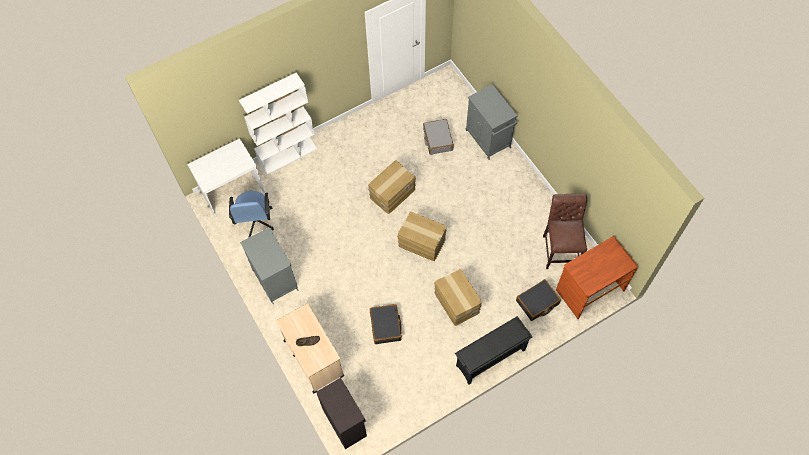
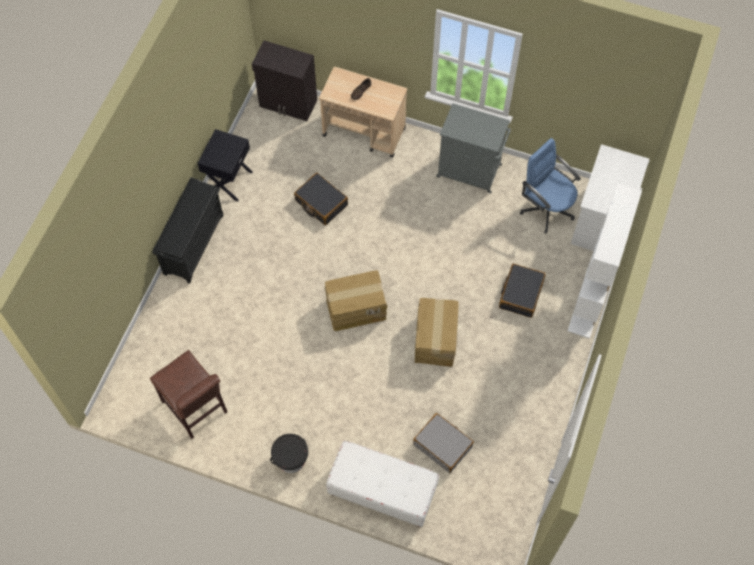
camera: 140 degrees right, 0 degrees up
cardboard box [434,269,482,326] -> none
grey cabinet [466,84,518,160] -> white bench [326,441,439,527]
black suitcase [516,279,561,321] -> black suitcase moved to [499,264,546,318]
brown desk [556,236,638,319] -> none
none -> black nightstand [198,129,253,201]
none -> black bucket [270,434,308,473]

